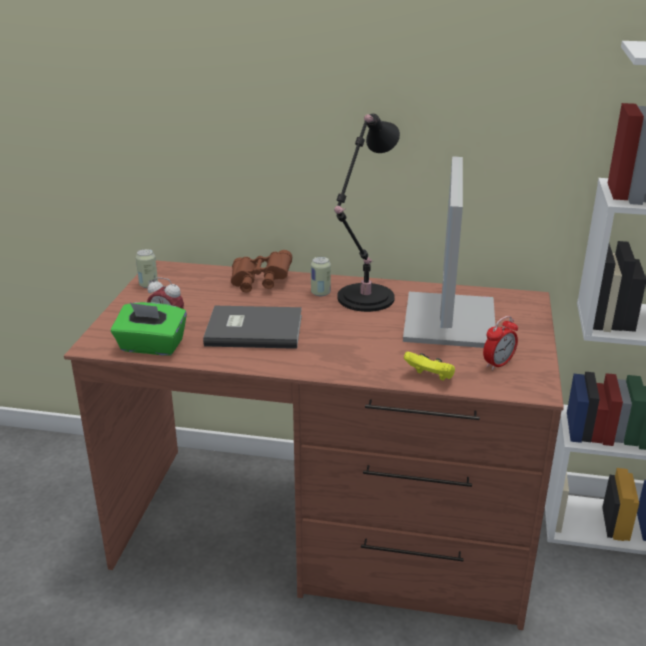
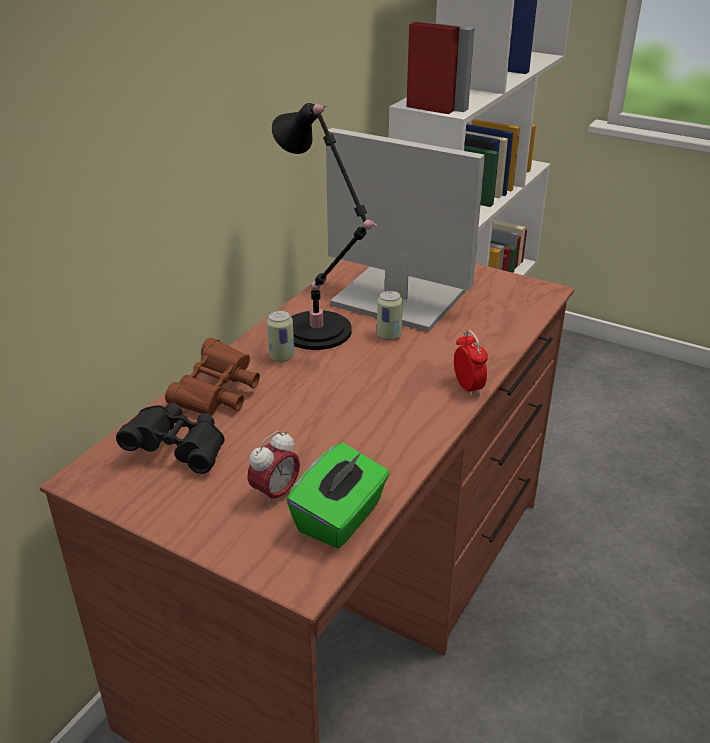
camera: 70 degrees left, 5 degrees up
can [136,249,158,288] -> can moved to [377,291,403,340]
grey book [203,306,302,349] -> none
yellow game controller [404,351,455,381] -> none
alarm clock [483,316,518,370] -> alarm clock moved to [454,330,488,397]
none -> black binoculars [116,403,225,474]

